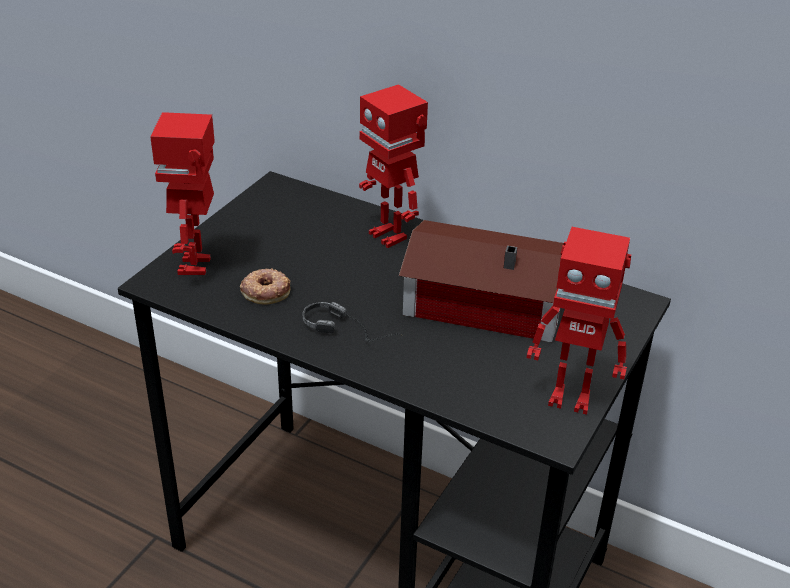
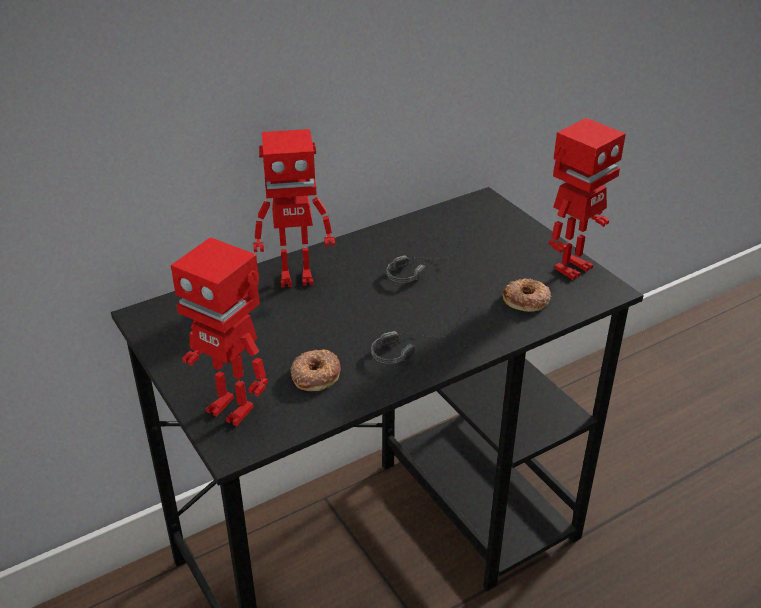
camera: 60 degrees left, 0 degrees up
toy house [399,220,564,342] -> headphones [387,231,469,283]
none -> donut [503,278,551,312]

